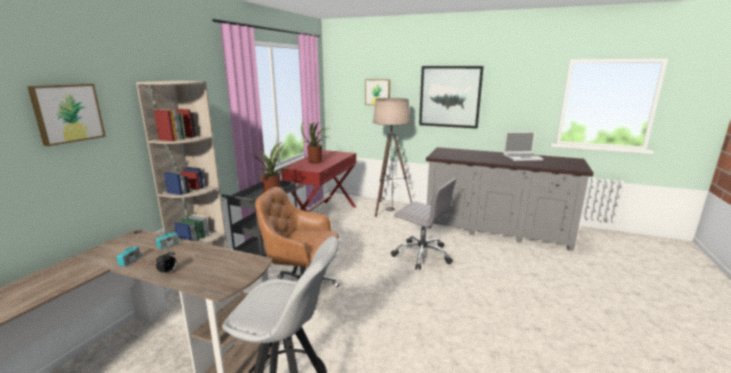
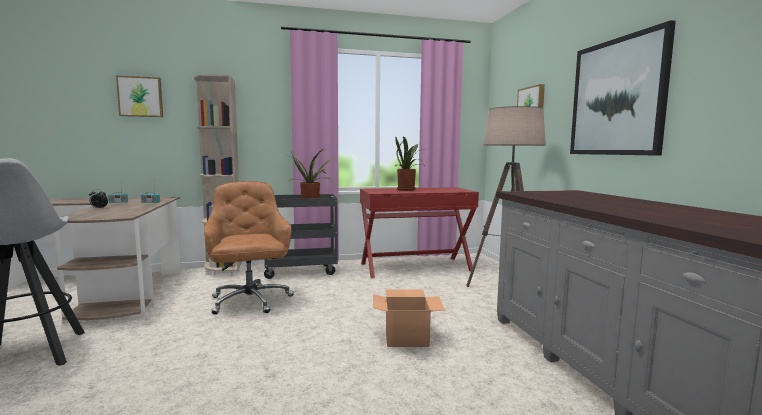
camera: 55 degrees right, 10 degrees down
grey office chair [391,178,457,270] -> cardboard box [373,289,445,347]
laptop [503,132,544,161] -> none

